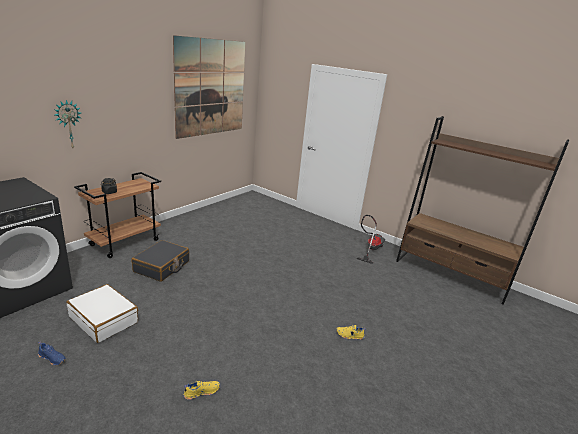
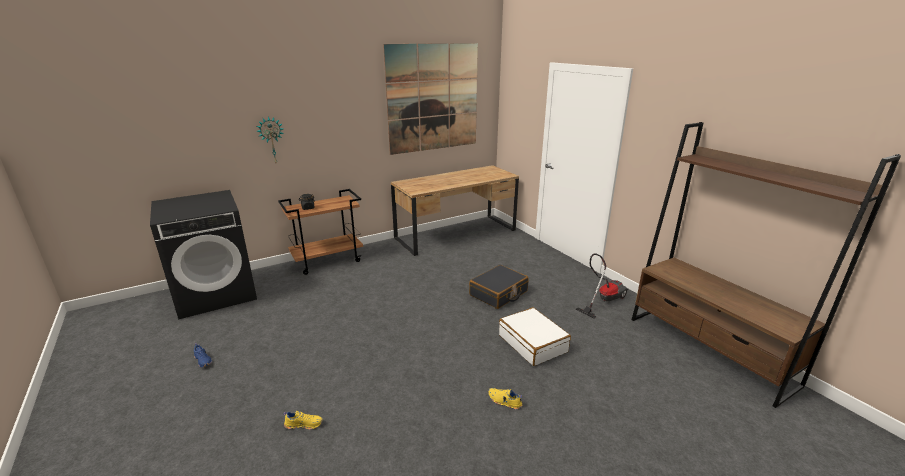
camera: 25 degrees right, 0 degrees up
white suitcase [66,284,138,343] -> white suitcase moved to [499,307,571,366]
black suitcase [131,240,189,282] -> black suitcase moved to [469,265,528,309]
none -> brown desk [391,165,519,256]

